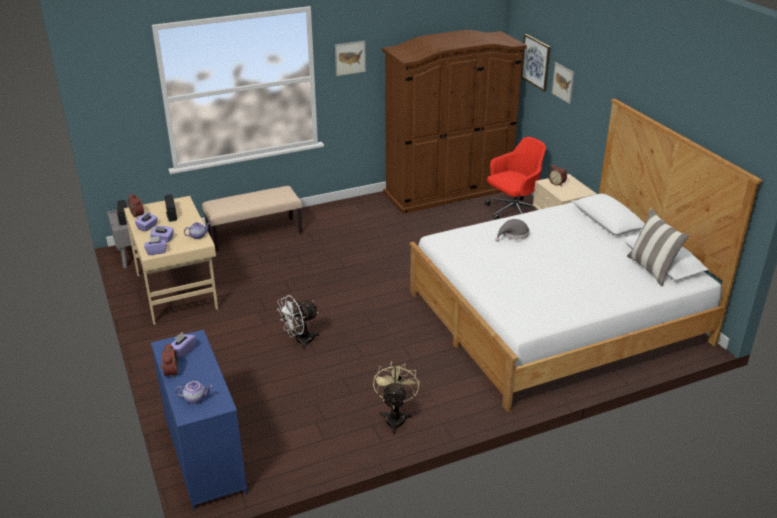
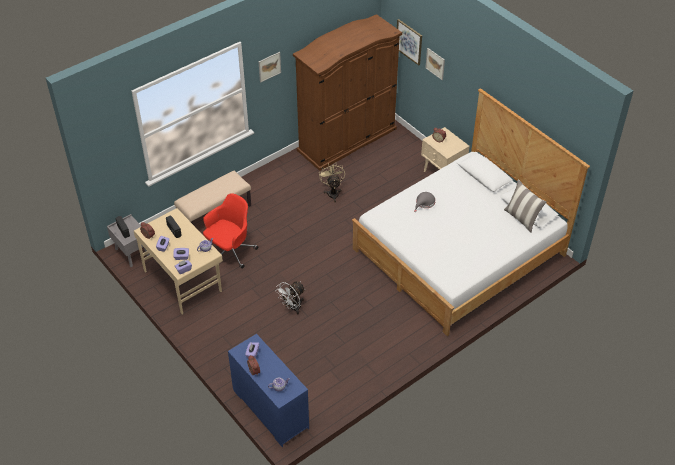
camera: 15 degrees left, 15 degrees up
beige fan [373,361,419,434] -> beige fan moved to [319,163,345,202]
red office chair [485,137,546,220] -> red office chair moved to [203,193,258,269]

